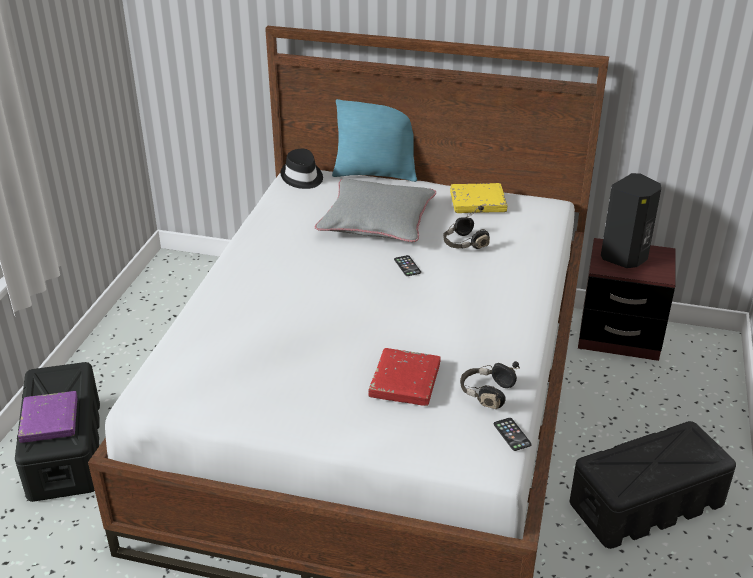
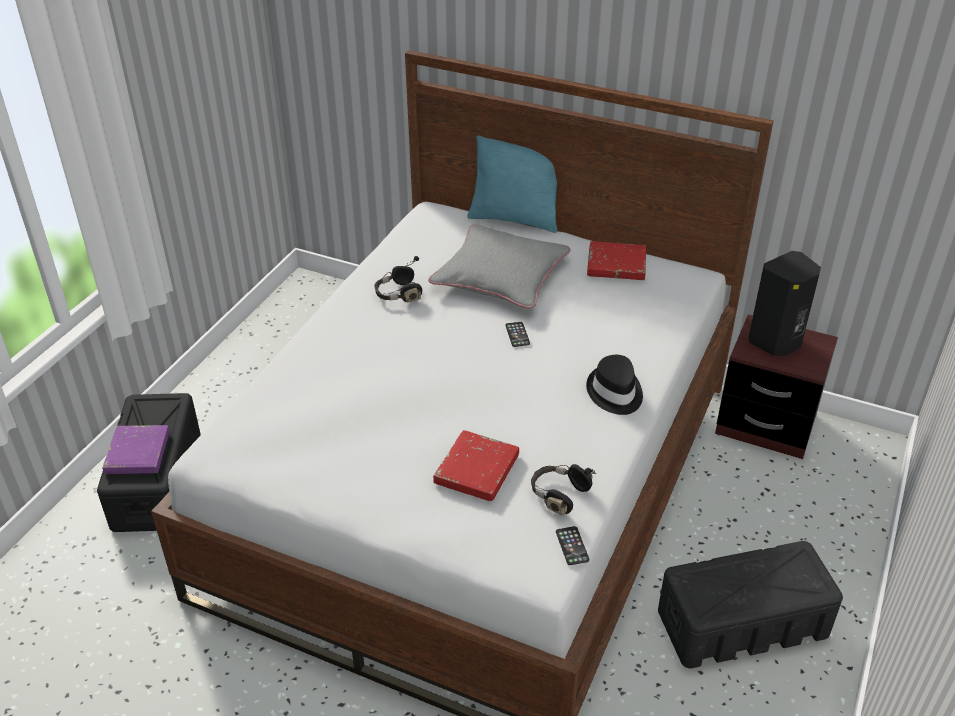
camera: 10 degrees right, 5 degrees up
black hat [281,149,323,189] -> black hat moved to [586,355,643,415]
black headphones [443,206,490,249] -> black headphones moved to [374,256,422,302]
yellow book [450,183,507,213] -> red book [587,241,646,280]

